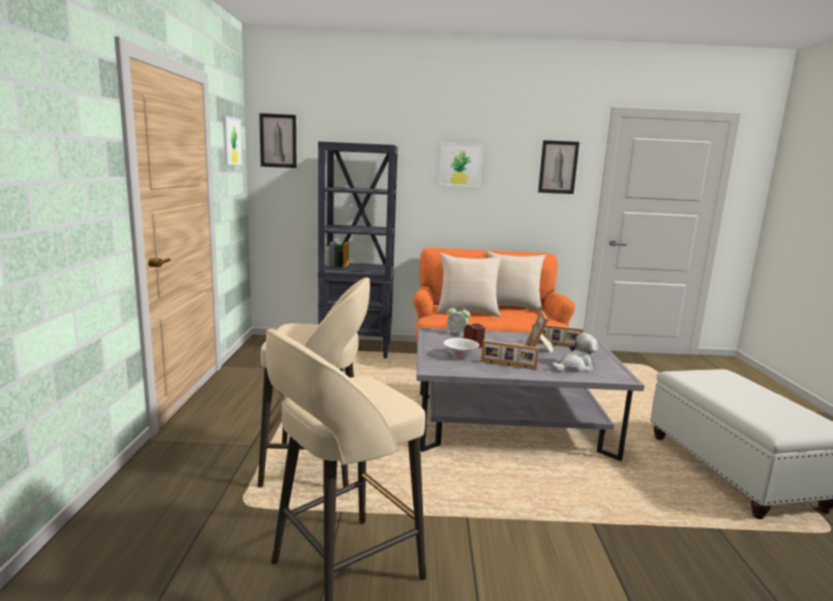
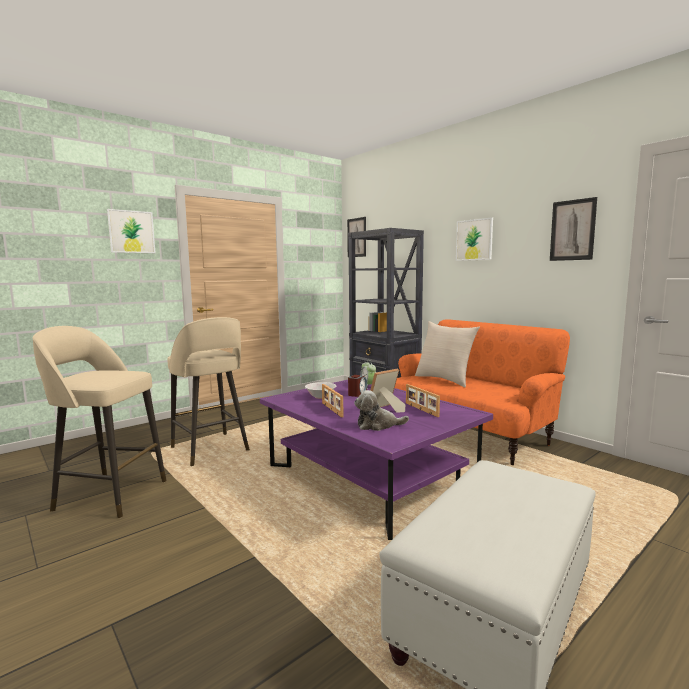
camera: 50 degrees right, 5 degrees down
picture [223,116,243,164] -> picture moved to [107,209,155,253]
grey coffee table [416,328,645,461] -> purple coffee table [260,380,493,540]
beige pillow [486,251,546,311] -> none
plush toy [552,333,598,373] -> plush toy turned 150 degrees clockwise [354,390,409,431]

